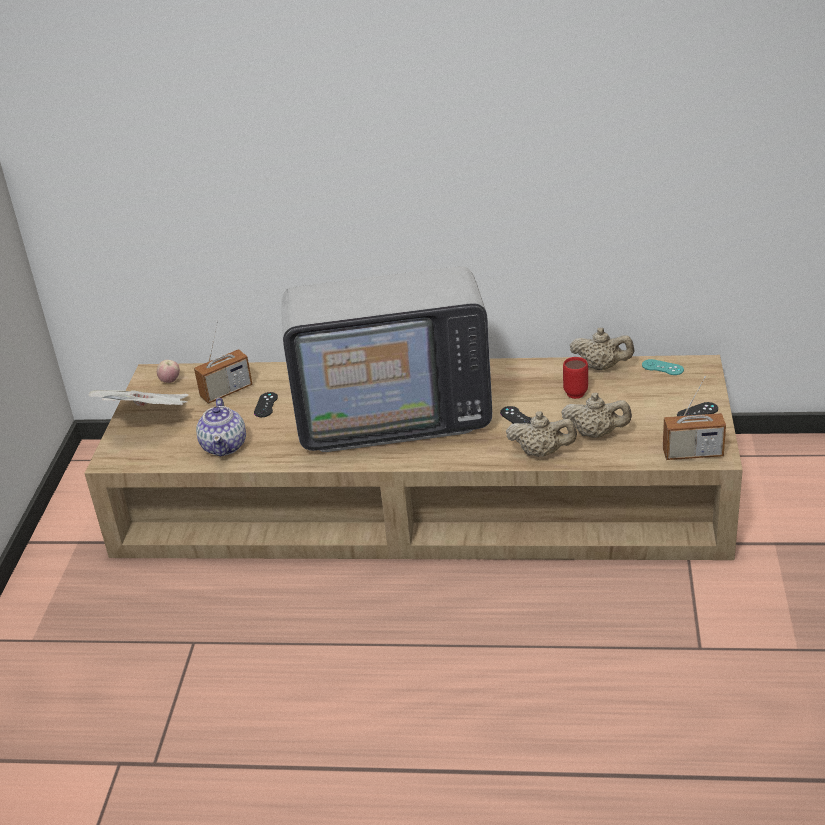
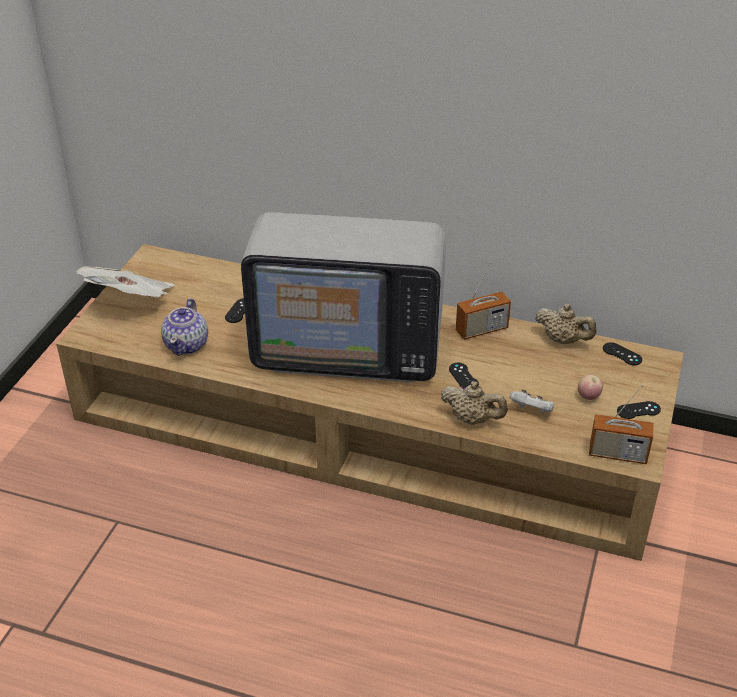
camera: 10 degrees right, 5 degrees up
apple [157,360,180,383] -> apple moved to [578,375,603,400]
radio [194,321,253,404] -> radio moved to [456,262,511,340]
beige teapot [561,393,632,438] -> white game controller [510,390,554,414]
red mug [563,357,588,399] -> none
turquoise game controller [642,359,684,375] -> black game controller [603,342,642,365]

